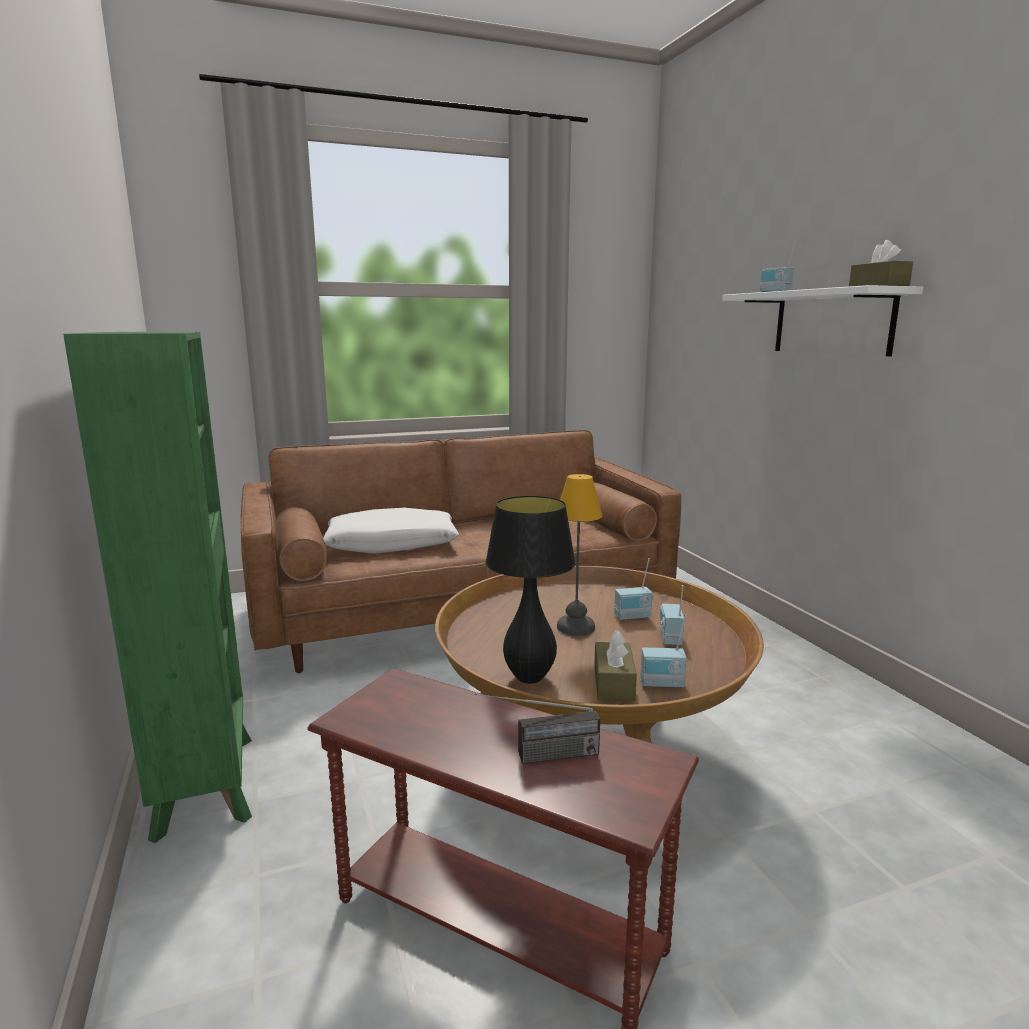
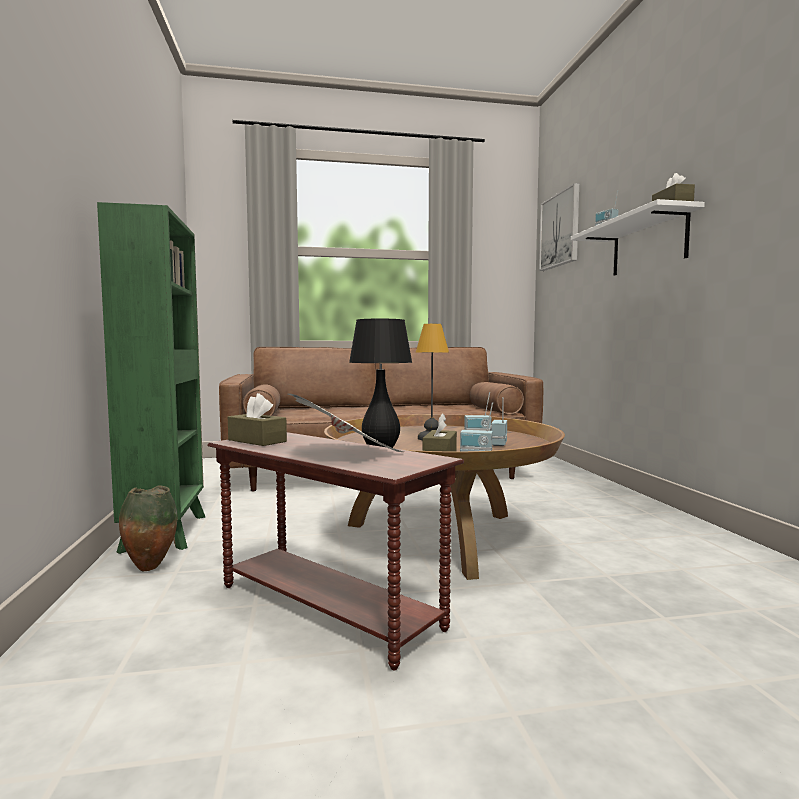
camera: 10 degrees right, 10 degrees down
white pillow [323,508,459,554] -> none
radio [475,693,600,764] -> newspaper [287,394,404,452]
none -> vase [119,486,178,571]
none -> brown tissue box [228,393,287,446]
none -> picture [539,183,579,271]

